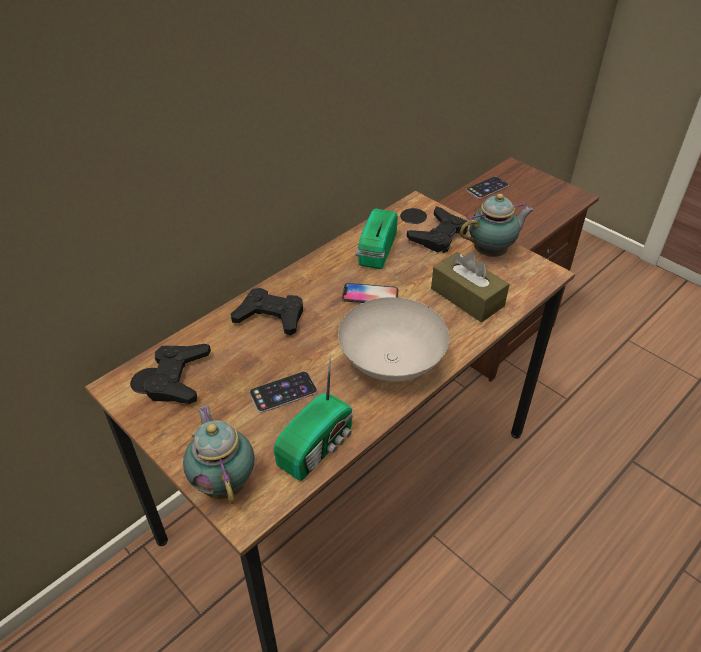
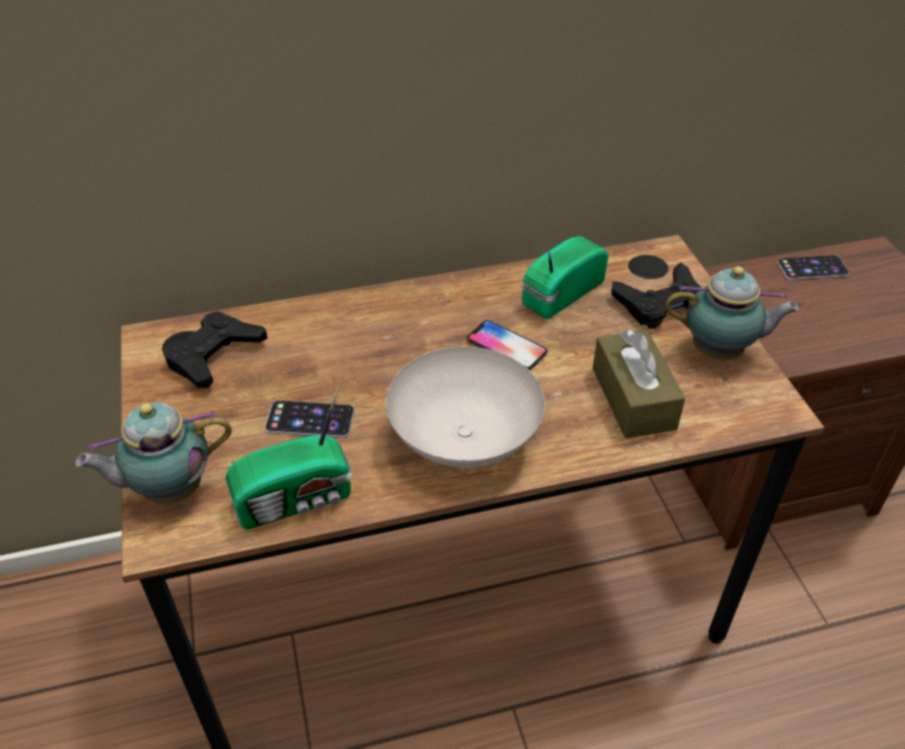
camera: 30 degrees right, 0 degrees up
teapot [183,405,254,504] -> teapot turned 120 degrees counterclockwise [75,402,232,505]
black game controller [231,288,303,335] -> none

